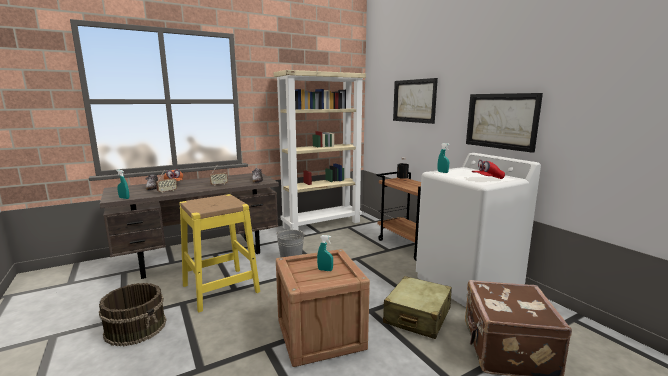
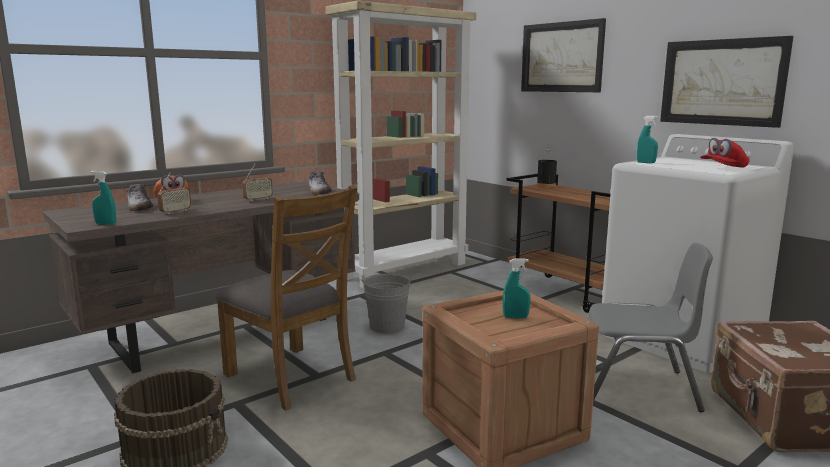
camera: 10 degrees left, 0 degrees up
yellow stool [179,194,260,312] -> brown chair [216,185,357,411]
beige suitcase [383,276,452,339] -> grey chair [589,243,713,412]

